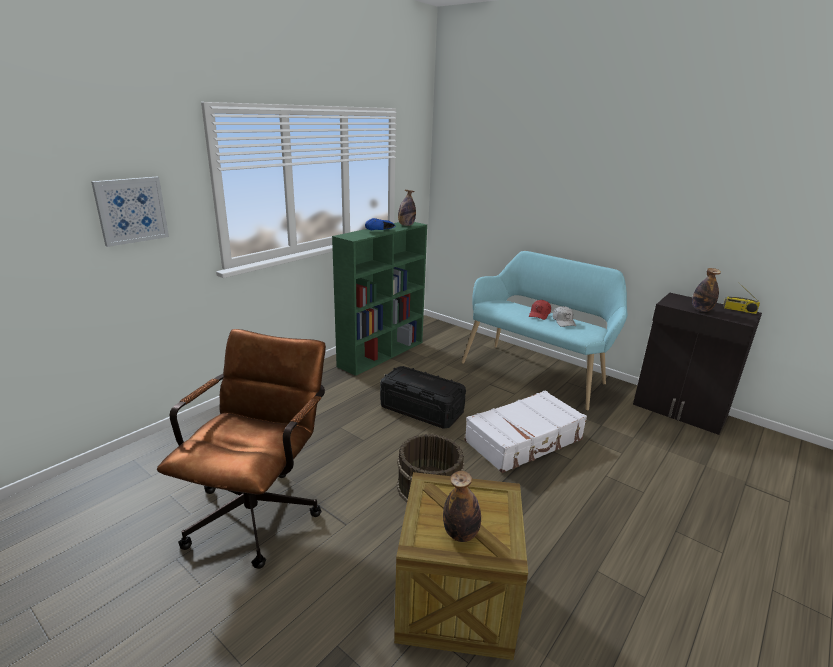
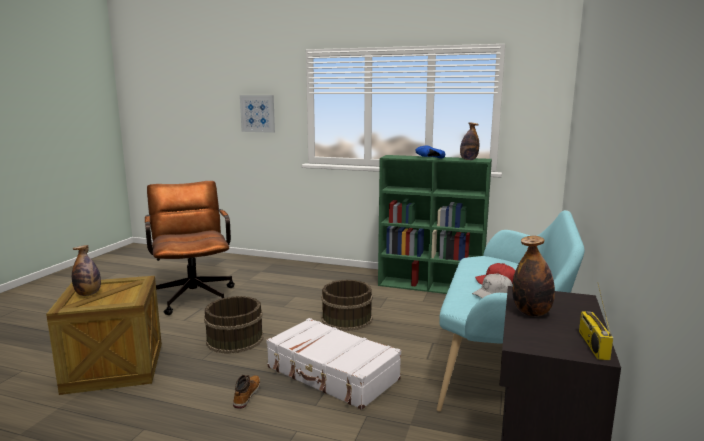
camera: 70 degrees right, 10 degrees down
brown office chair [157,329,326,569] -> brown office chair turned 105 degrees counterclockwise [145,181,235,315]
black storage box [380,366,466,429] -> brown bucket [321,280,373,331]
none -> boot [233,375,260,409]

